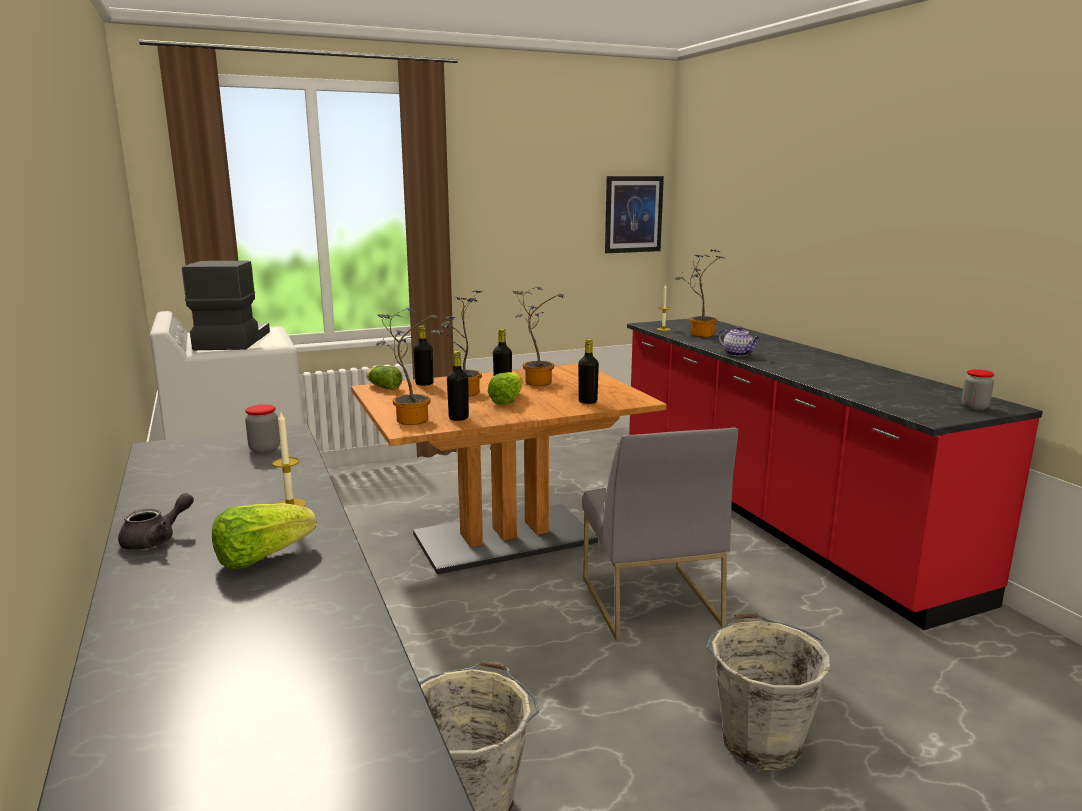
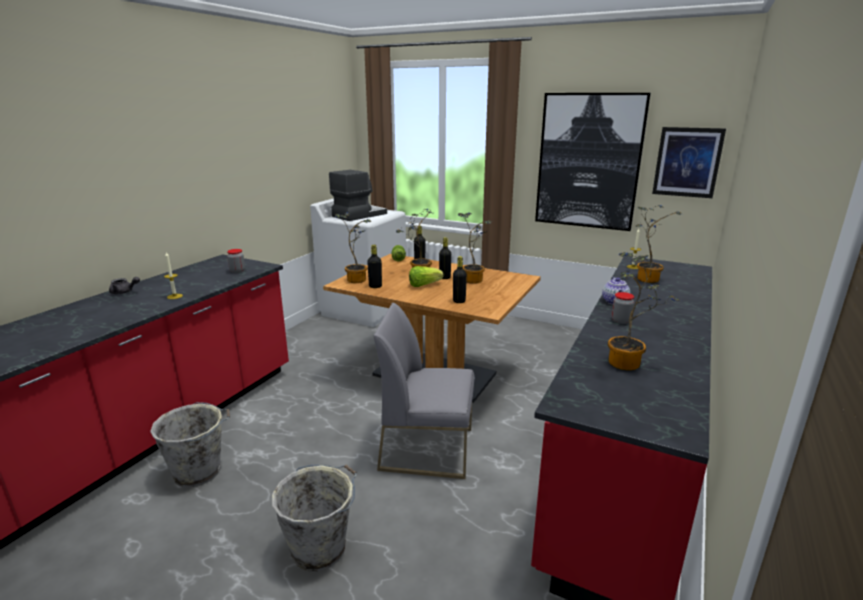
camera: 50 degrees right, 5 degrees up
lettuce [212,503,317,569] -> none
grey chair [582,427,738,641] -> grey chair turned 60 degrees clockwise [374,303,475,479]
jar [961,369,994,410] -> jar moved to [611,292,634,324]
none -> picture [535,93,651,231]
none -> potted plant [608,252,681,370]

